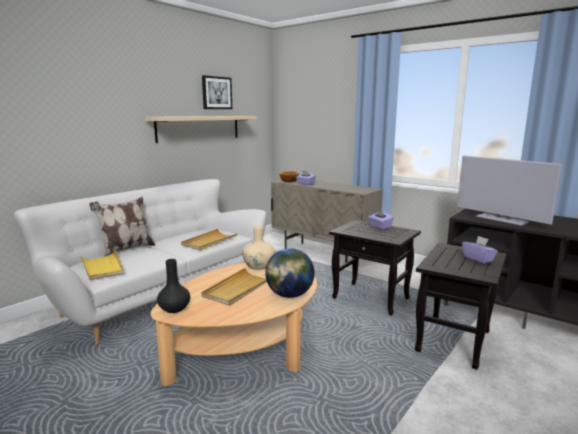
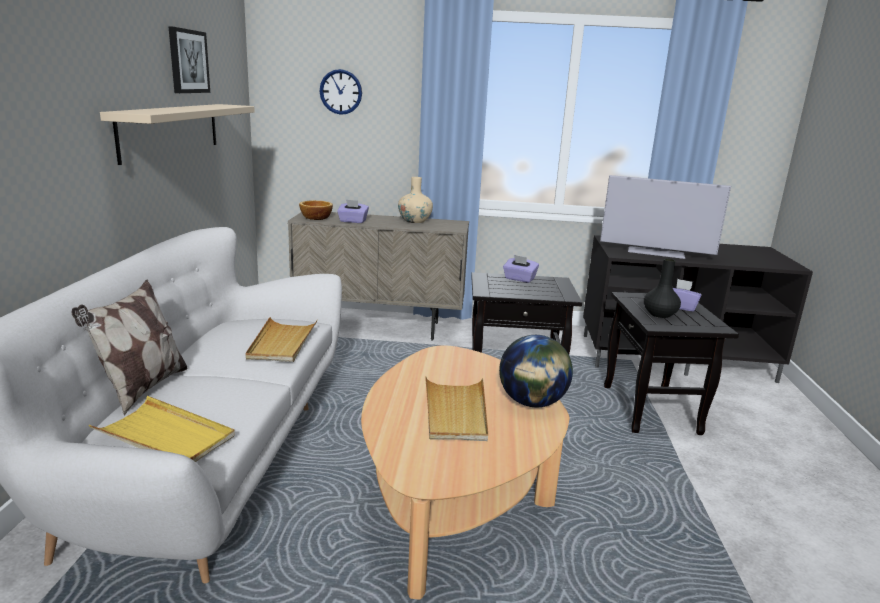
camera: 35 degrees left, 5 degrees up
black vase [157,259,190,313] -> black vase moved to [644,258,681,318]
beige vase [242,226,275,270] -> beige vase moved to [398,177,433,223]
none -> wall clock [320,69,362,115]

